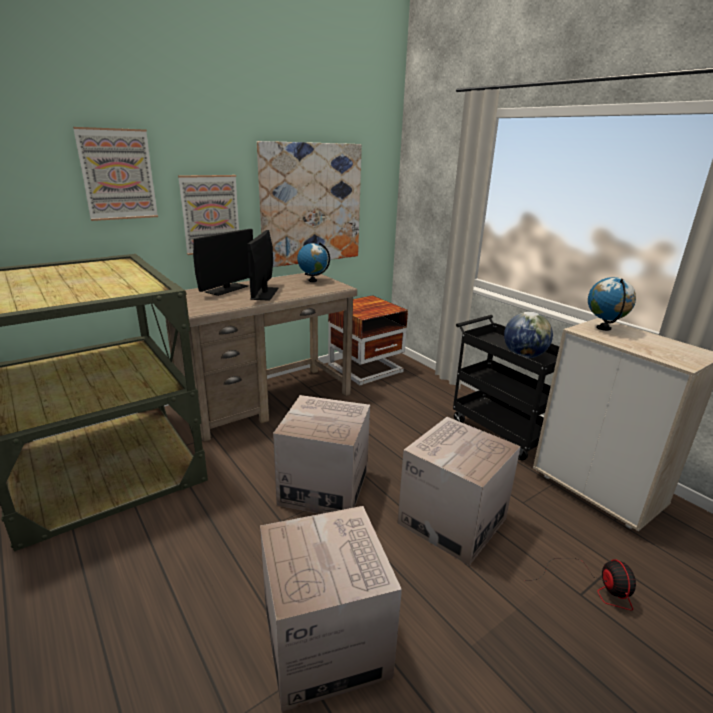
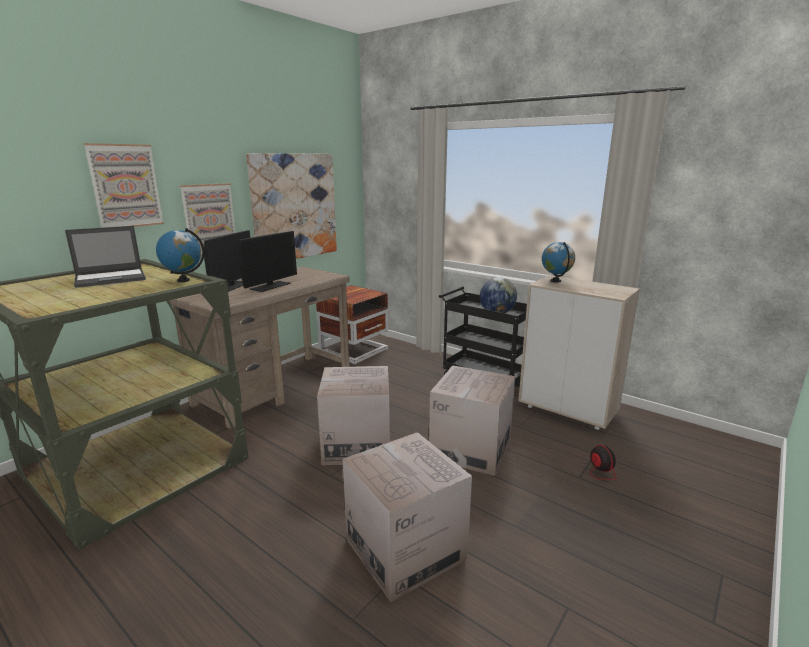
camera: 15 degrees left, 5 degrees down
monitor [247,230,279,301] -> monitor turned 135 degrees counterclockwise [238,231,297,292]
globe [297,242,330,282] -> globe moved to [156,228,205,282]
none -> laptop [65,226,146,288]

